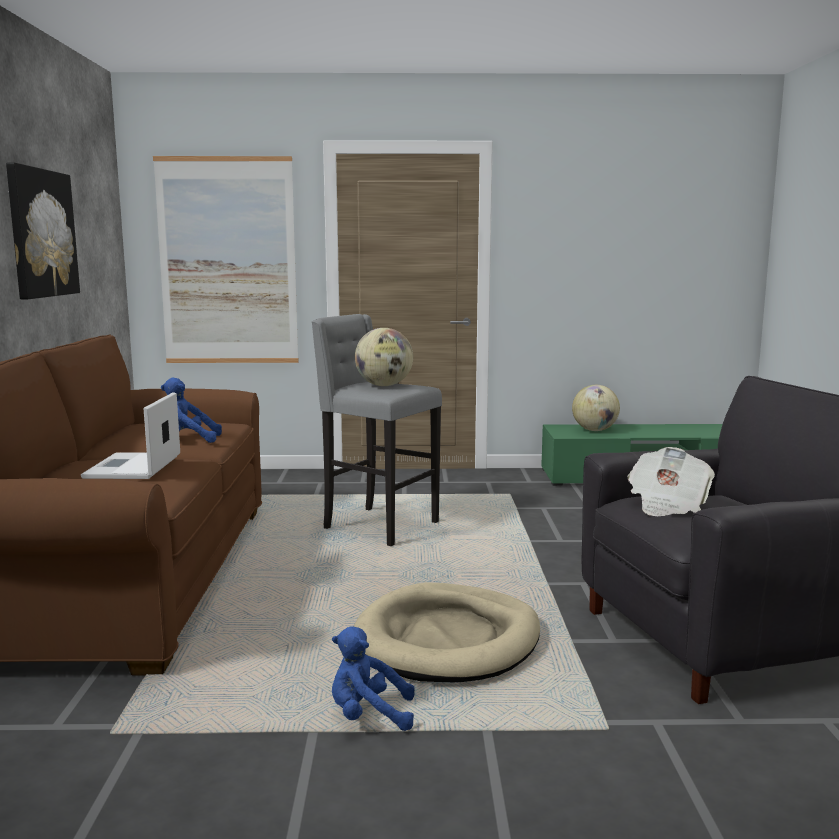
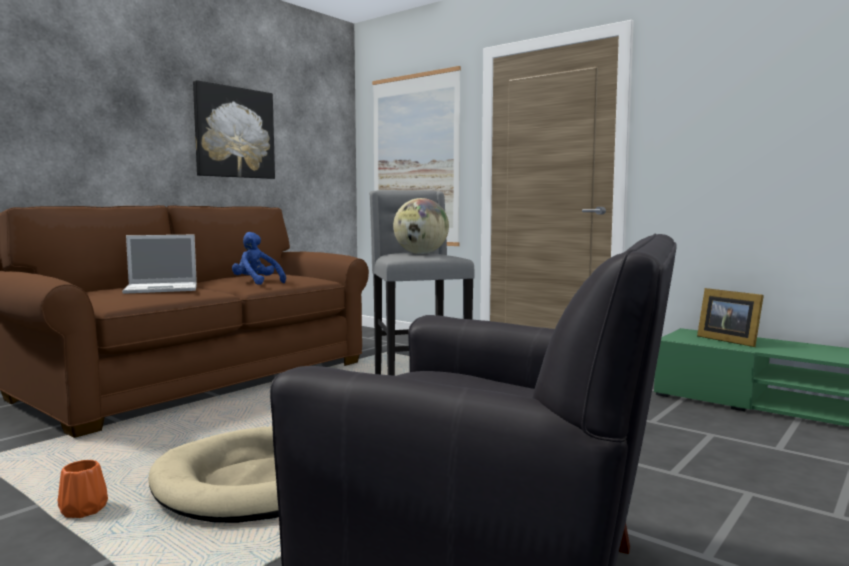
camera: 40 degrees right, 5 degrees down
laptop [81,392,180,479] -> laptop turned 150 degrees counterclockwise [122,235,197,294]
blue plush toy [332,626,415,731] -> orange vase [58,460,108,518]
globe [572,385,620,431] -> picture frame [697,288,764,347]
newspaper [628,447,715,516] -> none

